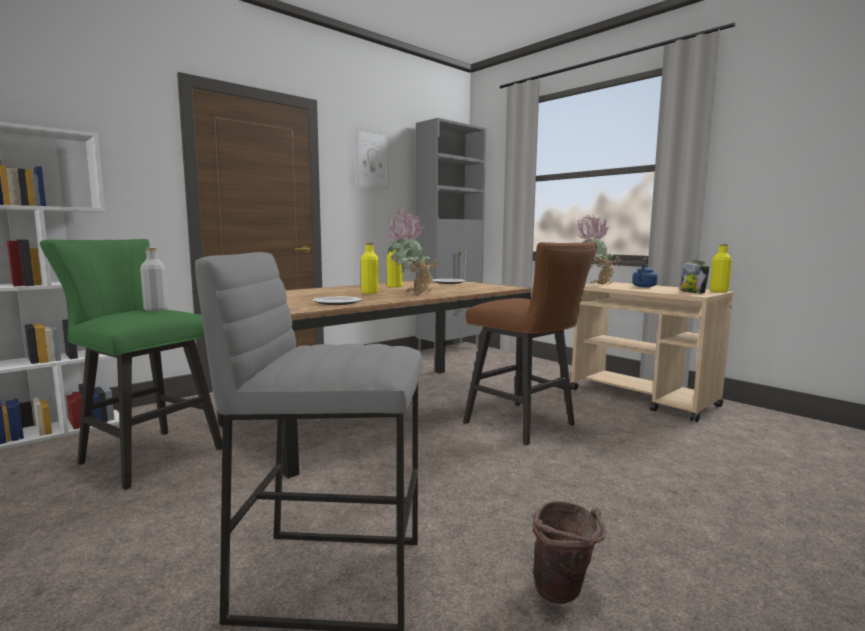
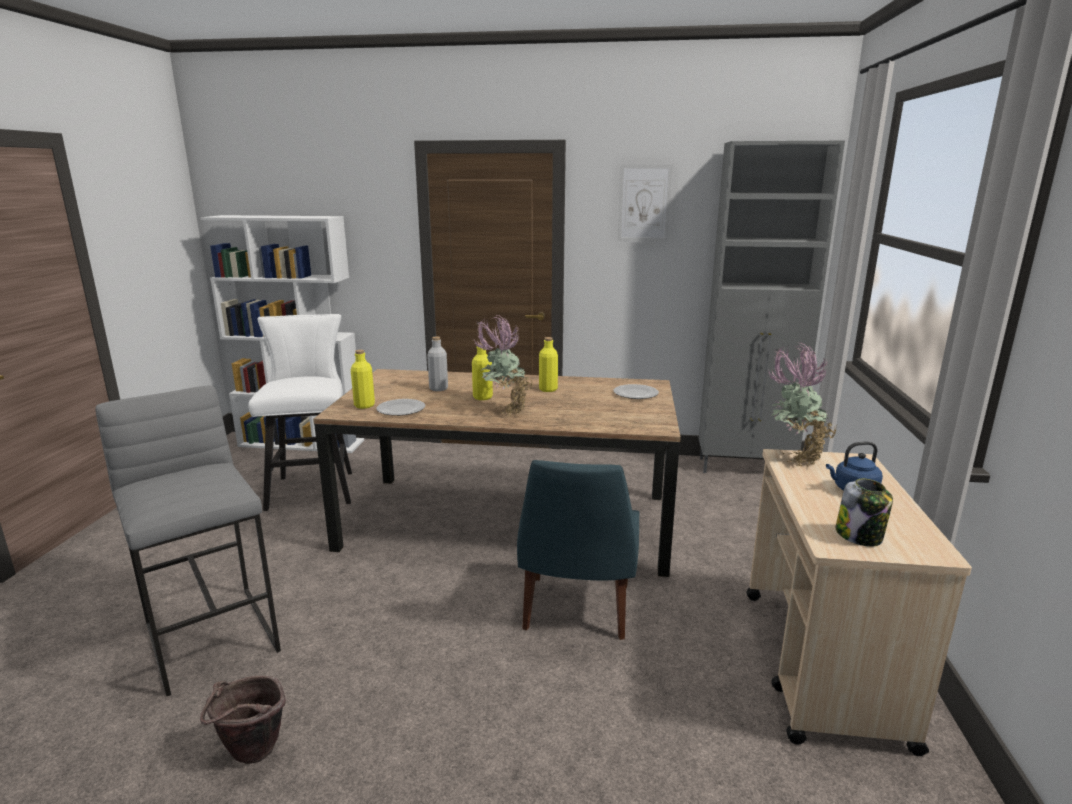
camera: 50 degrees right, 10 degrees up
green stool [40,239,222,490] -> white stool [248,314,352,511]
grey bottle [140,248,168,311] -> grey bottle moved to [427,336,448,391]
brown stool [463,242,598,445] -> blue chair [517,460,639,640]
yellow bottle [710,244,732,293] -> yellow bottle moved to [351,350,375,409]

